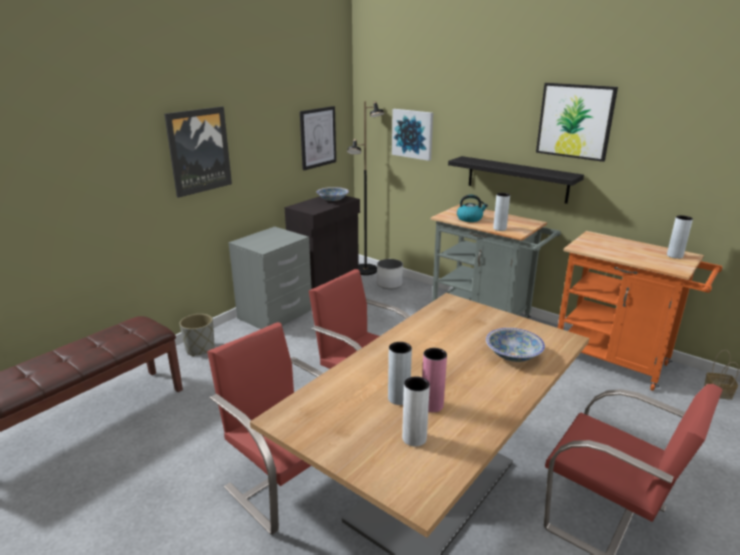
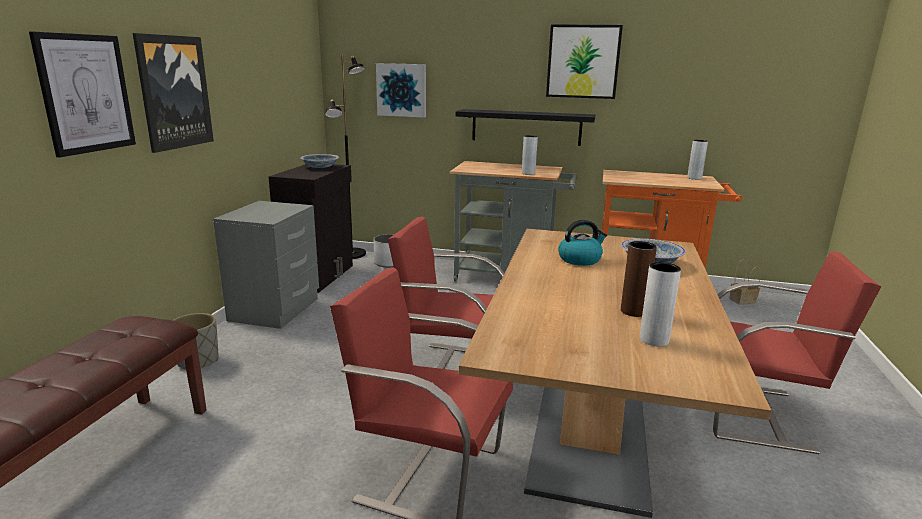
camera: 25 degrees left, 5 degrees down
picture [300,106,336,170] -> picture moved to [29,31,136,157]
grey vase [388,342,412,405] -> none
pink vase [422,348,447,412] -> brown vase [621,241,657,317]
kettle [457,195,488,222] -> kettle moved to [558,220,607,266]

